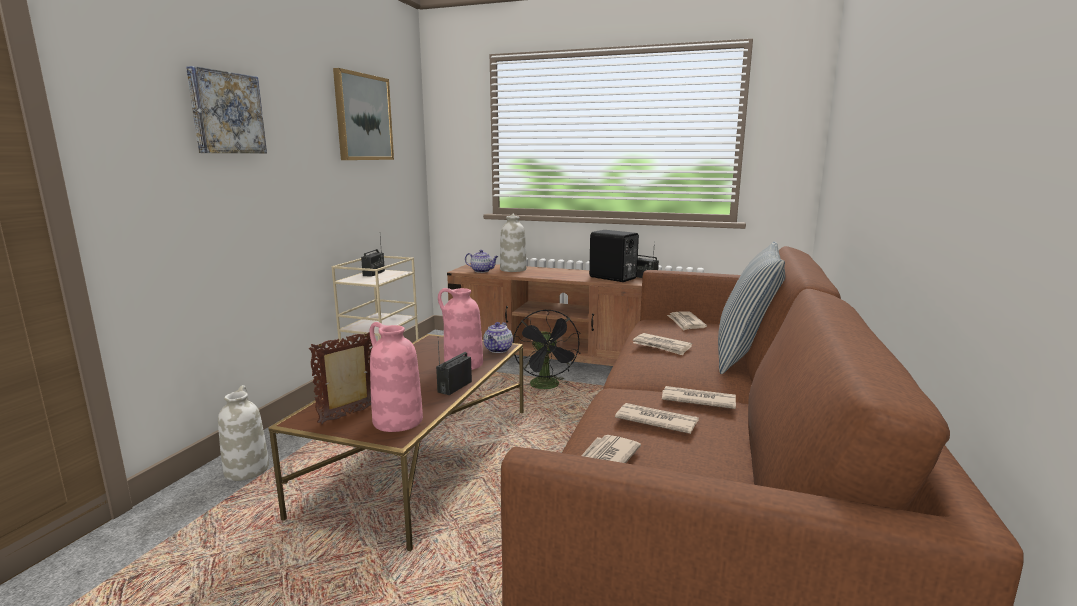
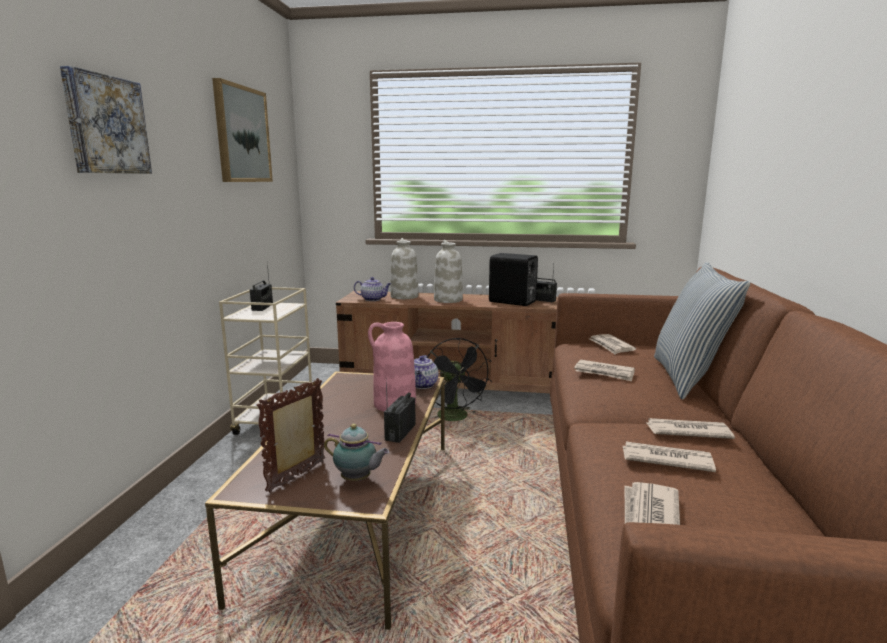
camera: 10 degrees left, 0 degrees up
white vase [218,385,269,481] -> white vase moved to [434,240,463,303]
pink vase [370,322,423,432] -> teapot [324,423,389,481]

